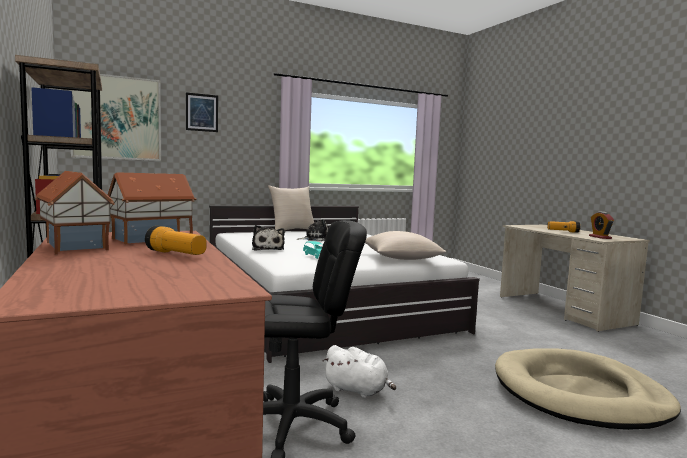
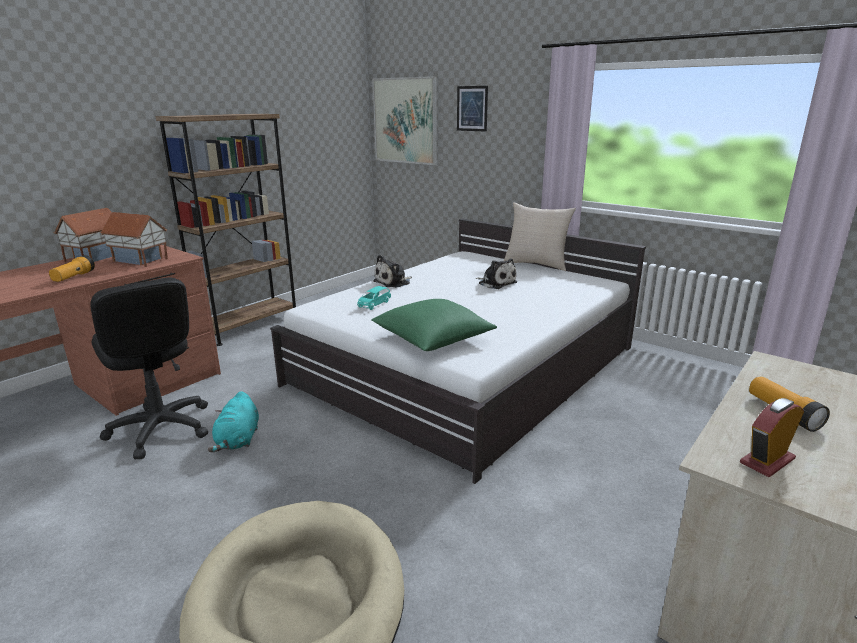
camera: 65 degrees right, 15 degrees up
white plush toy [323,345,396,398] -> turquoise plush toy [208,391,259,452]
beige pillow [365,231,447,260] -> green pillow [371,299,497,351]

